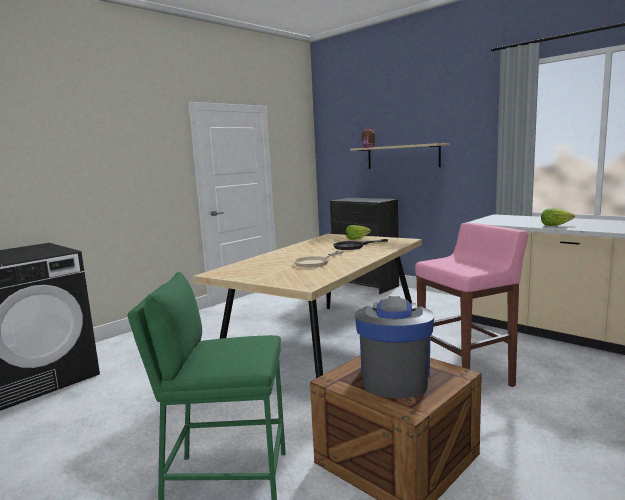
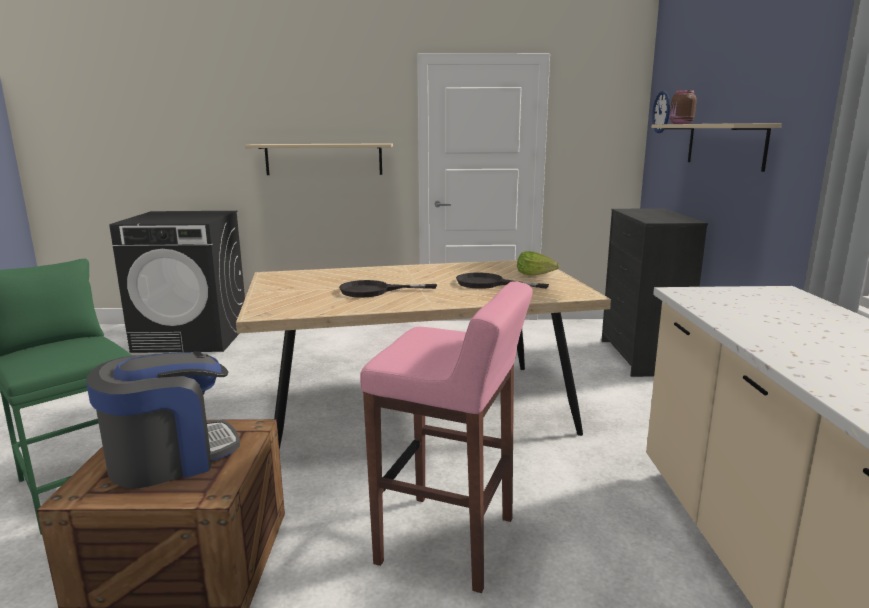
camera: 45 degrees right, 5 degrees up
beige frying pan [294,251,344,268] -> black frying pan [339,280,437,297]
lettuce [541,208,575,226] -> none
none -> beige shelf [245,143,393,175]
none -> wall clock [652,91,670,133]

